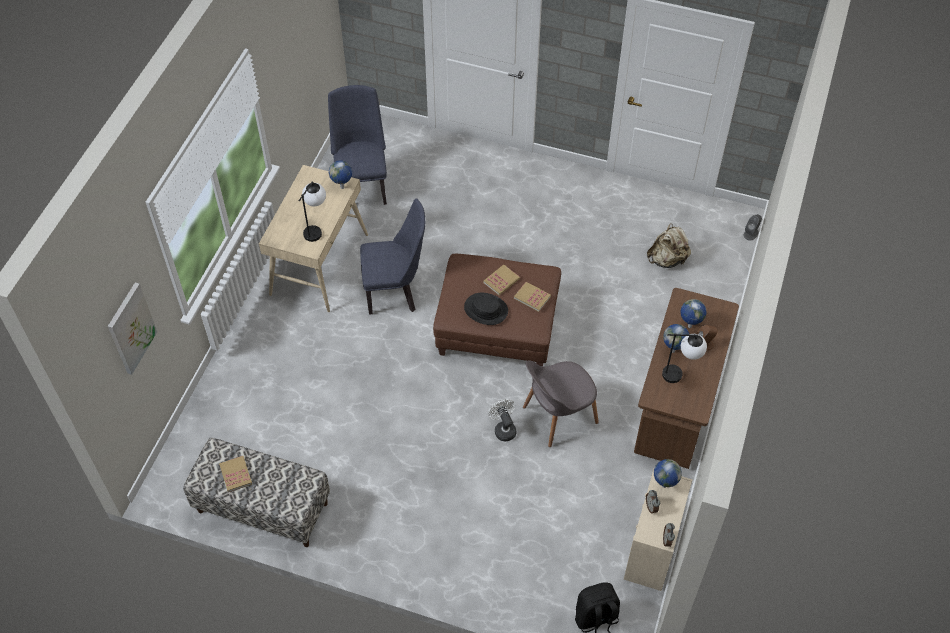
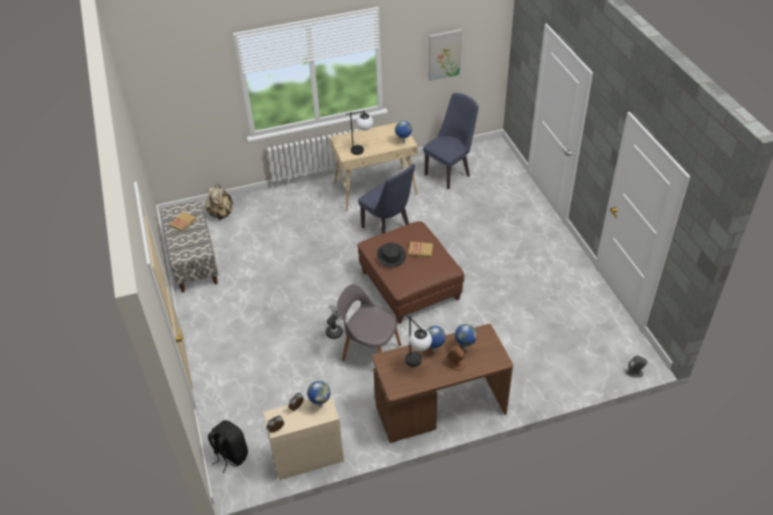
camera: 55 degrees right, 10 degrees down
picture [108,283,157,375] -> picture moved to [429,29,462,81]
book [514,282,551,312] -> none
beige backpack [647,223,691,268] -> beige backpack moved to [205,184,233,220]

